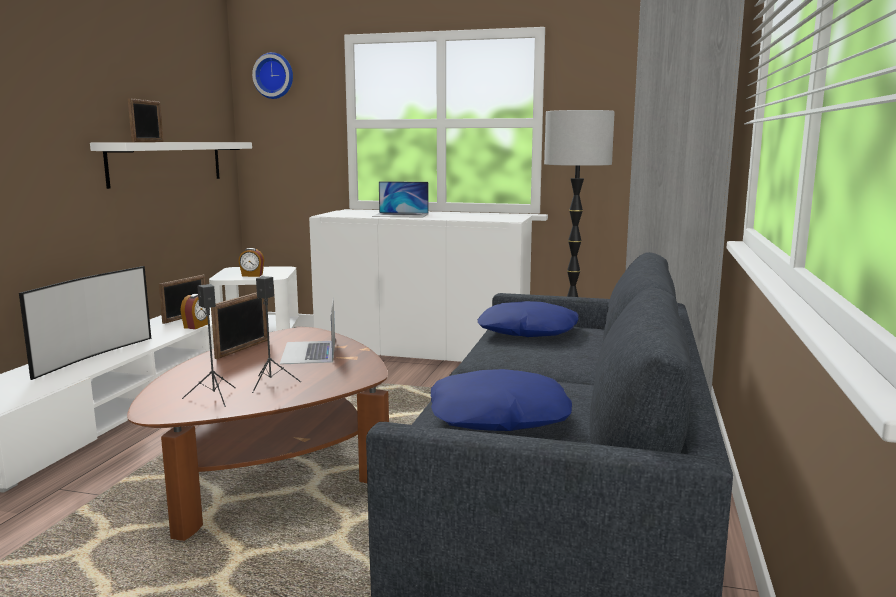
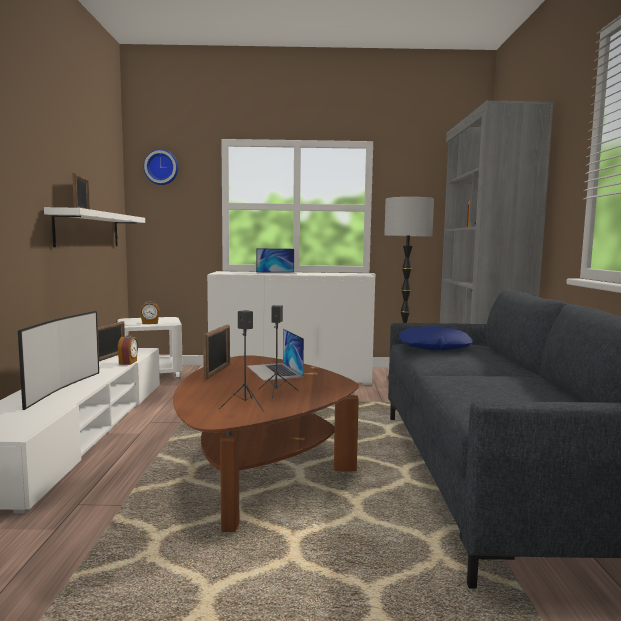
camera: 15 degrees left, 5 degrees down
blue pillow [431,369,572,431] -> none

